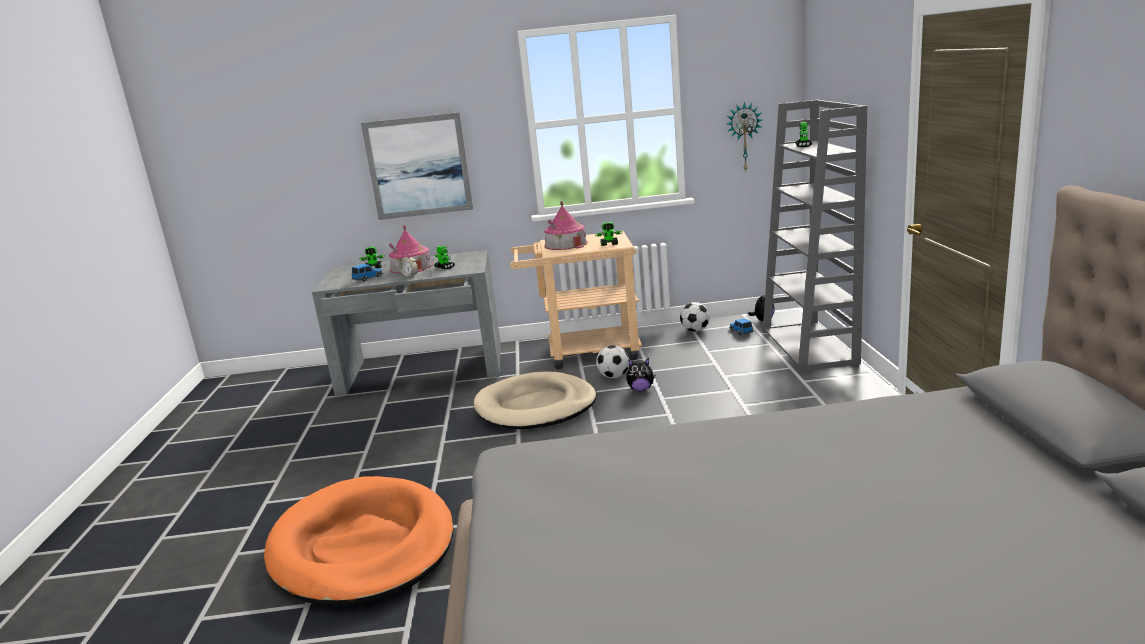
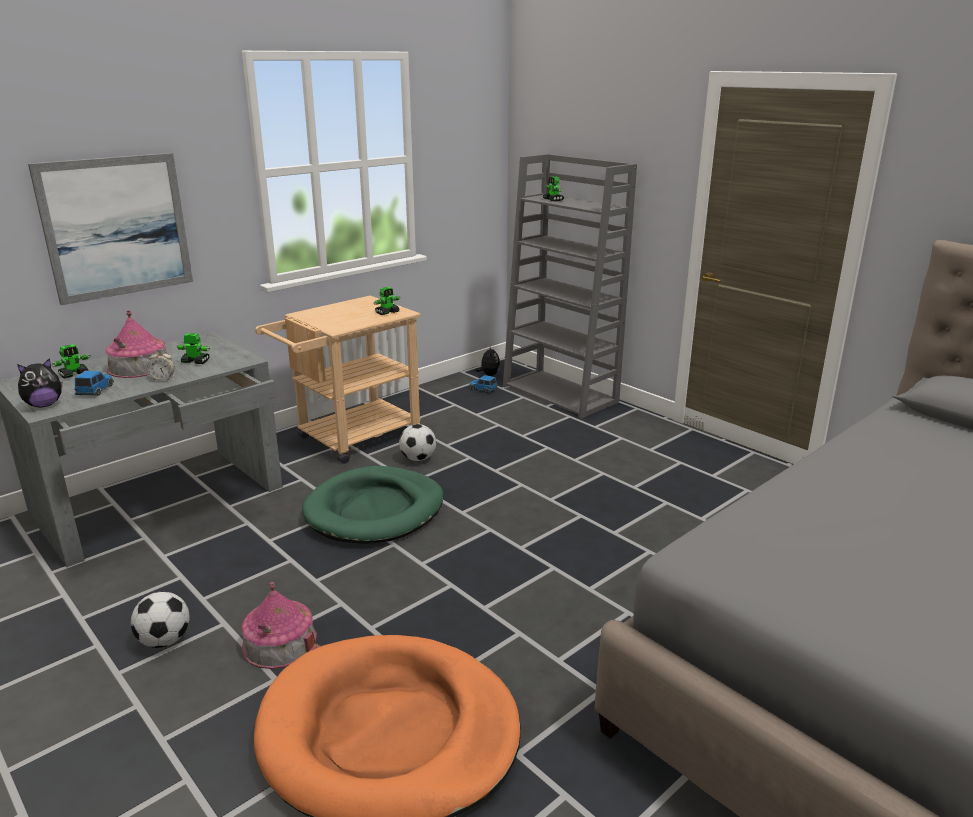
camera: 40 degrees left, 5 degrees up
beige dog bed [474,372,596,429] -> green dog bed [302,466,444,544]
toy house [544,201,588,250] -> toy house moved to [241,582,321,669]
plush toy [626,358,656,391] -> plush toy moved to [17,358,63,408]
football [680,302,710,332] -> football moved to [131,592,190,648]
wall clock [727,102,762,171] -> none

